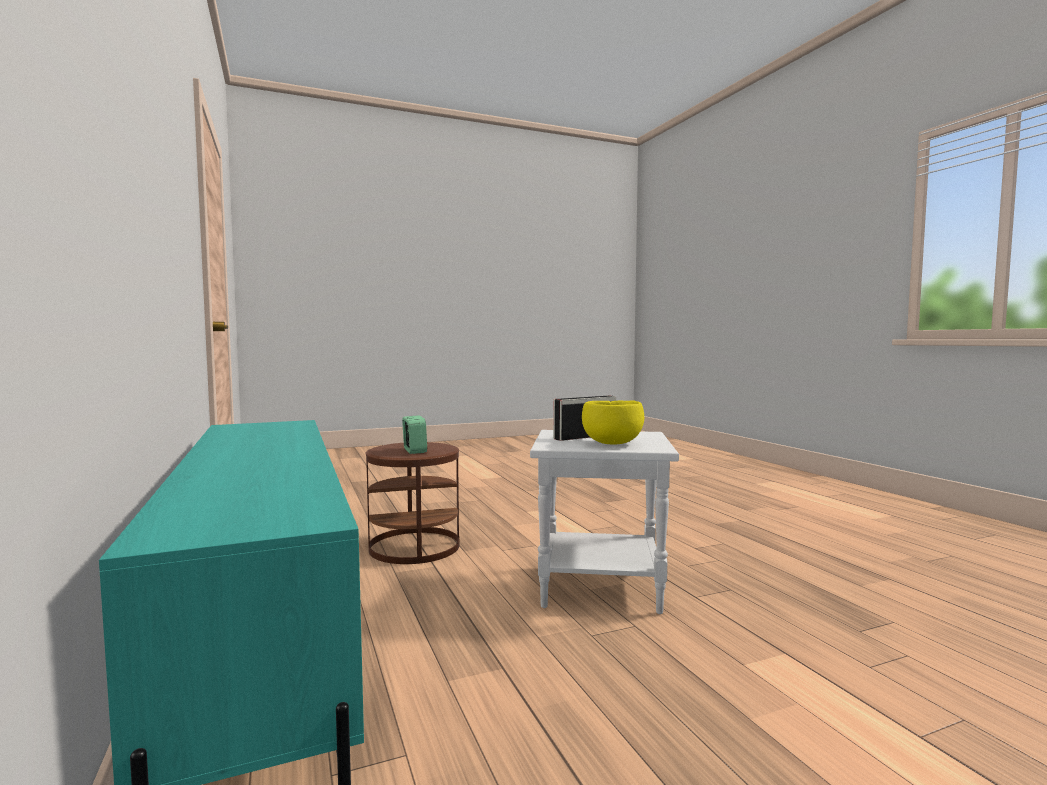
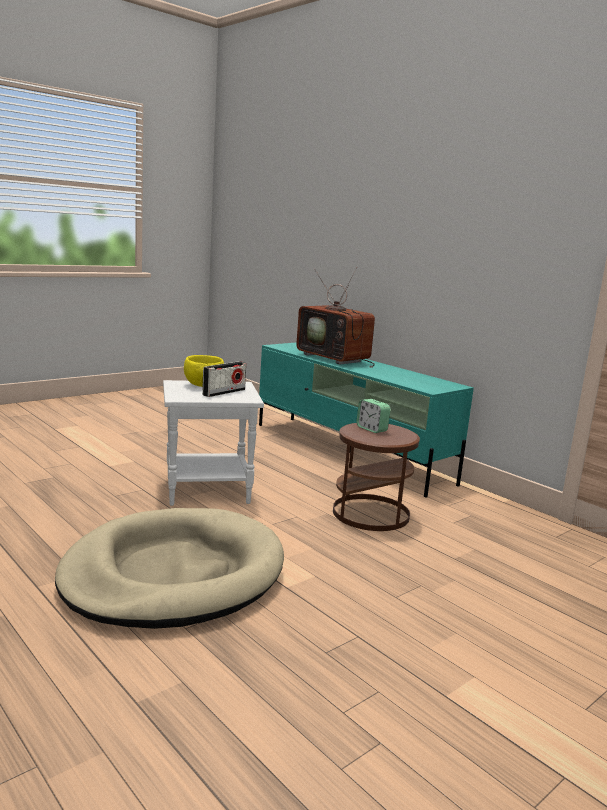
camera: 160 degrees right, 10 degrees up
none -> beige dog bed [55,508,284,629]
none -> television [296,267,375,368]

